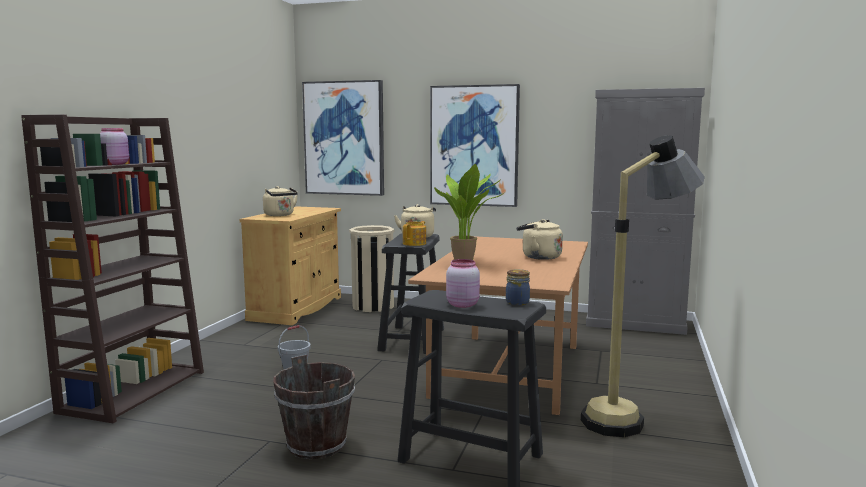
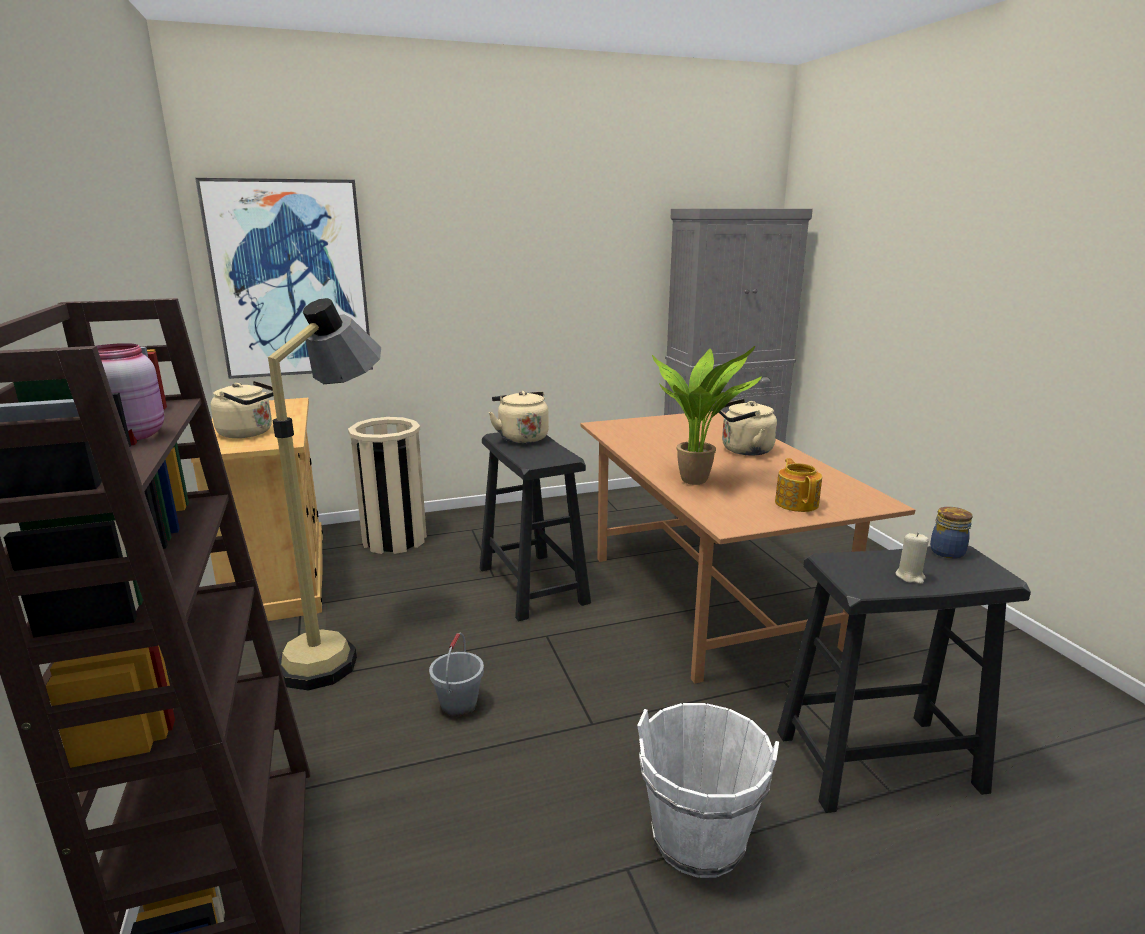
camera: 35 degrees left, 10 degrees up
brown bucket [273,355,355,459] -> white bucket [637,703,779,878]
teapot [403,221,426,246] -> teapot moved to [775,458,822,512]
picture [430,84,520,207] -> none
pink jar [446,259,480,308] -> beige candle [895,533,929,584]
floor lamp [581,135,705,437] -> floor lamp moved to [268,298,381,690]

